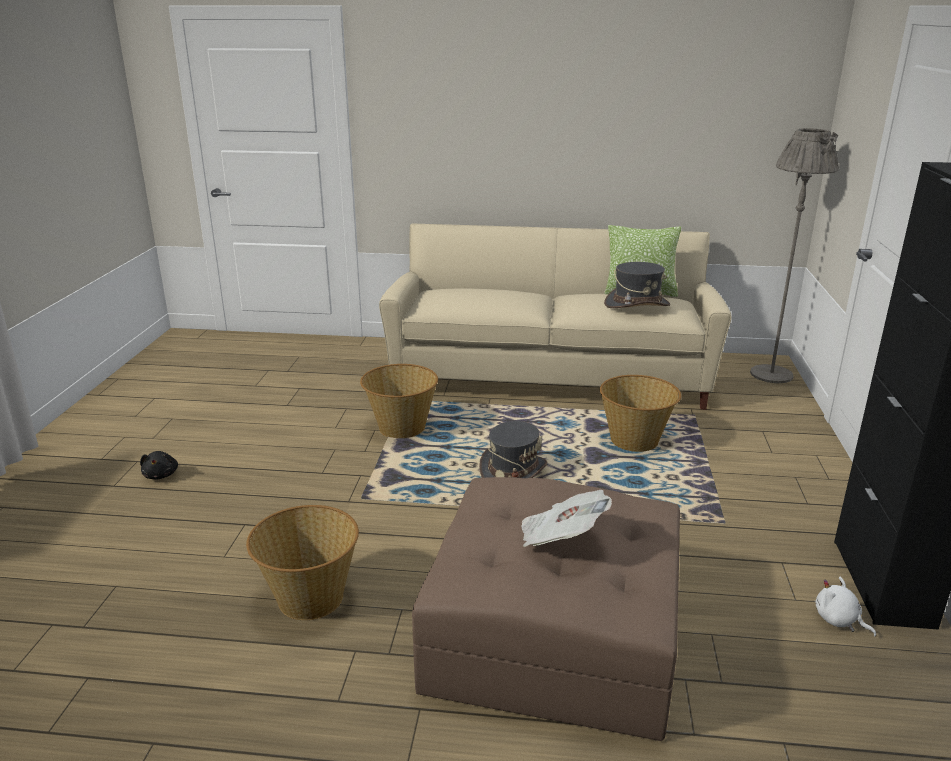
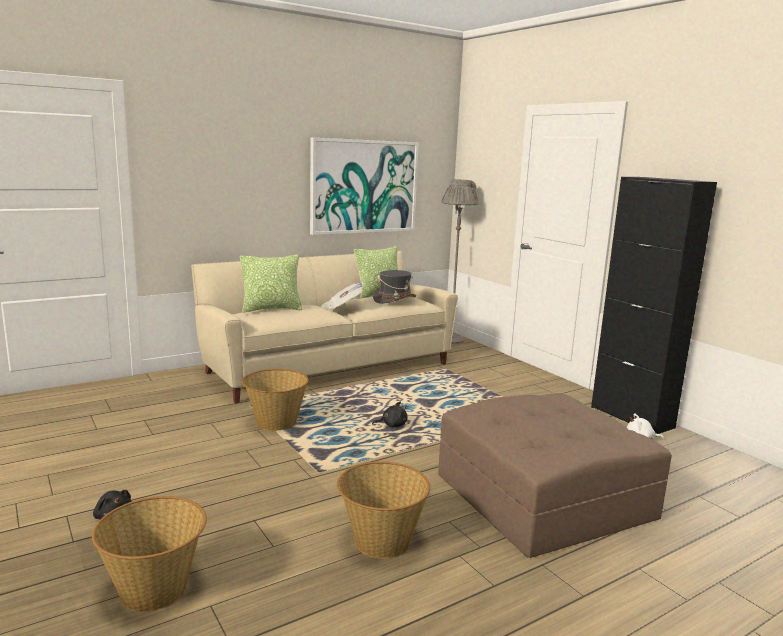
camera: 40 degrees left, 10 degrees down
grey hat [479,421,547,478] -> black plush toy [372,401,407,428]
newspaper [522,490,612,547] -> newspaper moved to [321,283,364,309]
basket [600,375,681,452] -> basket moved to [92,496,207,612]
none -> pillow [240,255,302,313]
none -> picture [310,138,419,235]

